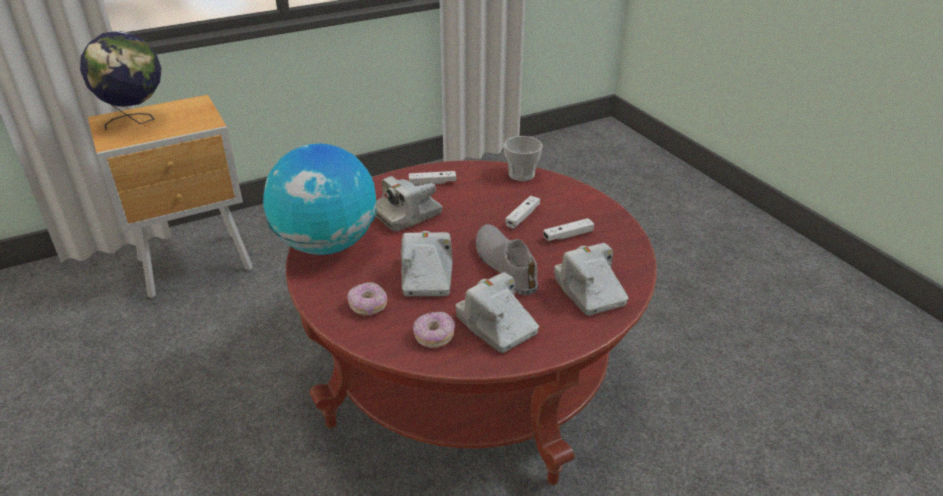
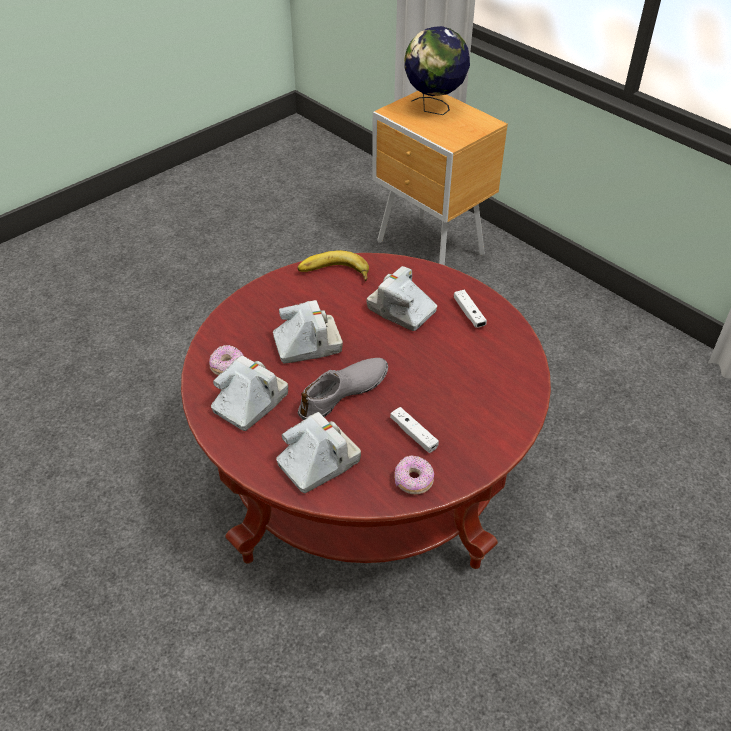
camera: 75 degrees right, 10 degrees up
globe [263,143,377,255] -> banana [297,250,369,281]
donut [347,282,387,316] -> donut moved to [394,455,434,494]
cup [504,136,543,181] -> none
white game controller [505,196,540,229] -> none

